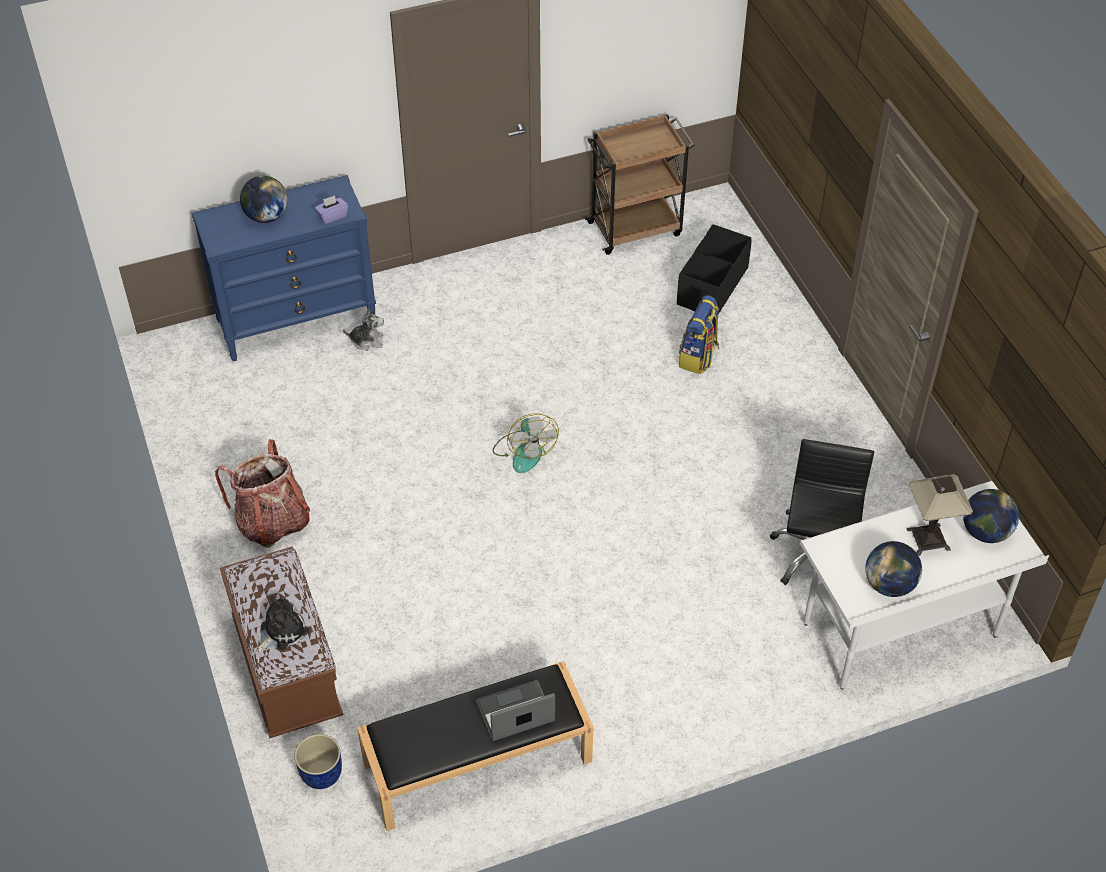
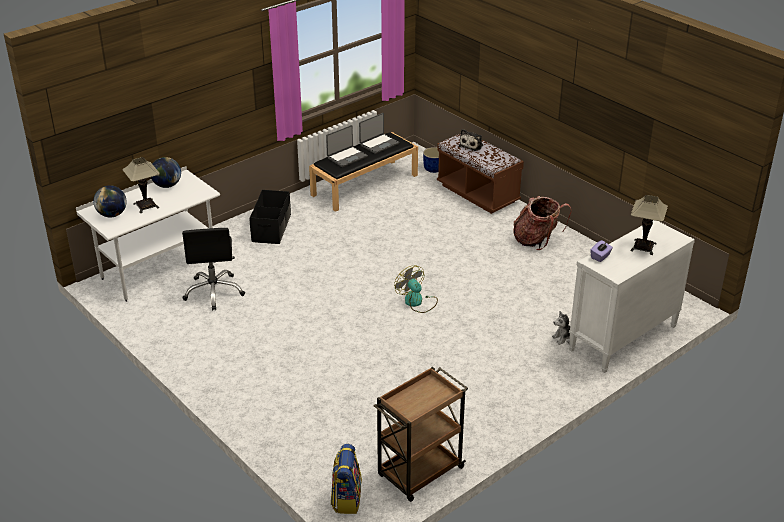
camera: 160 degrees right, 15 degrees down
blue dresser [191,175,376,361] -> white dresser [569,220,695,373]
globe [240,176,288,223] -> table lamp [631,195,668,255]
black storage box [677,224,752,314] -> black storage box moved to [250,190,291,244]
backpack [679,295,719,374] -> backpack moved to [331,444,362,514]
none -> laptop [359,113,399,154]

